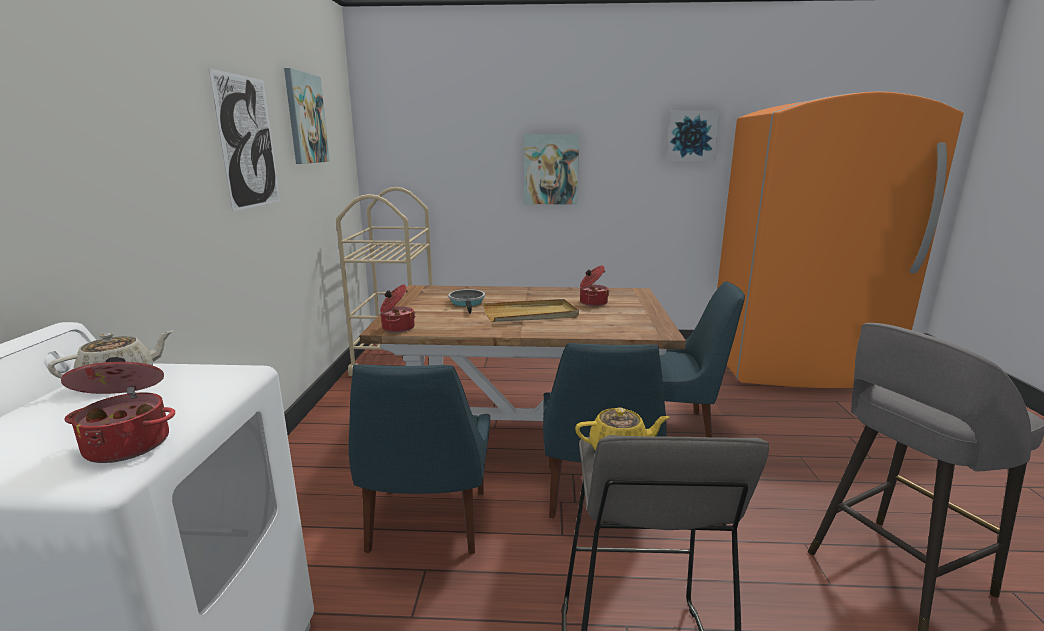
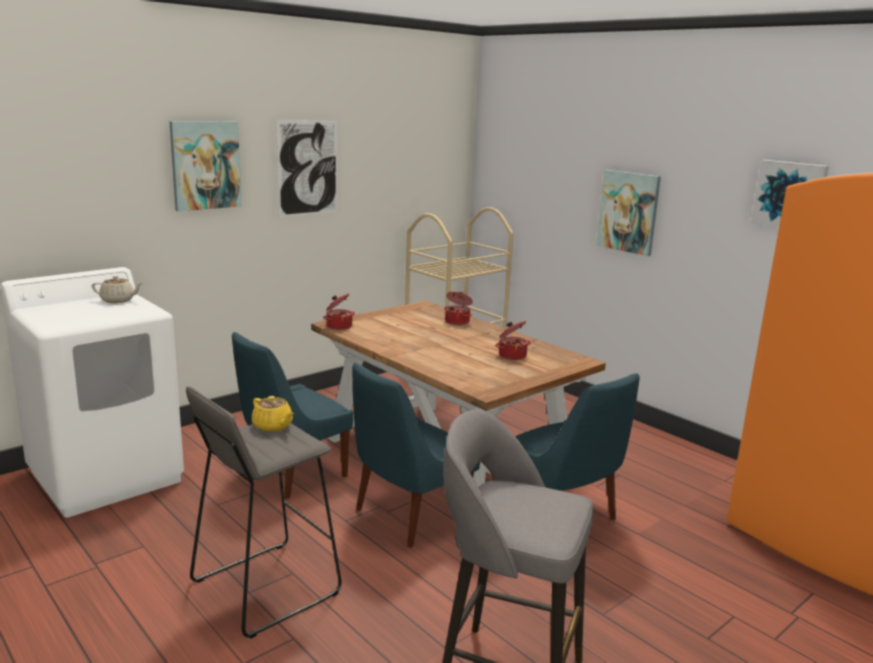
camera: 45 degrees right, 0 degrees up
cooking pot [61,357,175,463] -> cooking pot moved to [444,292,473,325]
picture [284,68,330,164] -> picture moved to [169,121,242,211]
frying pan [448,289,485,314] -> none
beige tray [483,299,579,322] -> none

